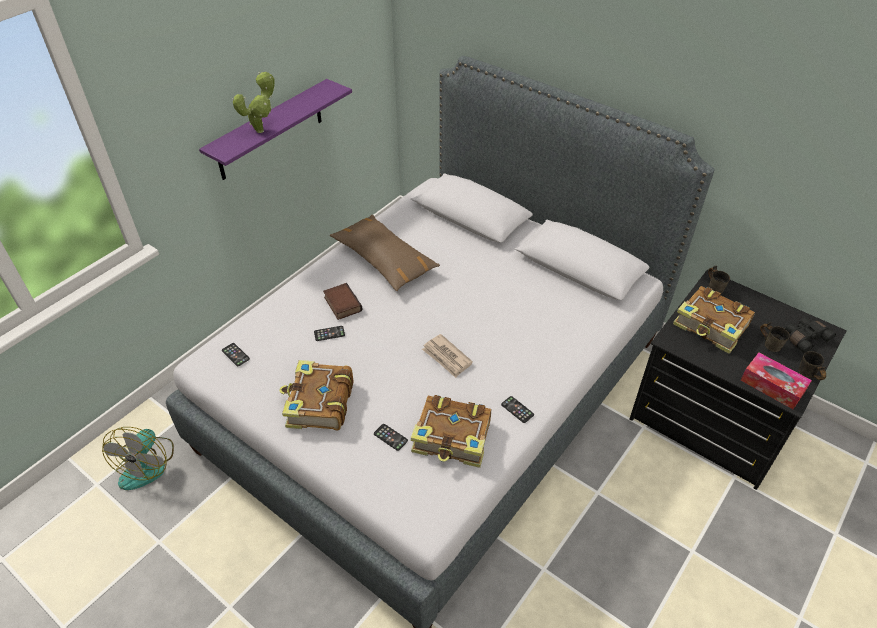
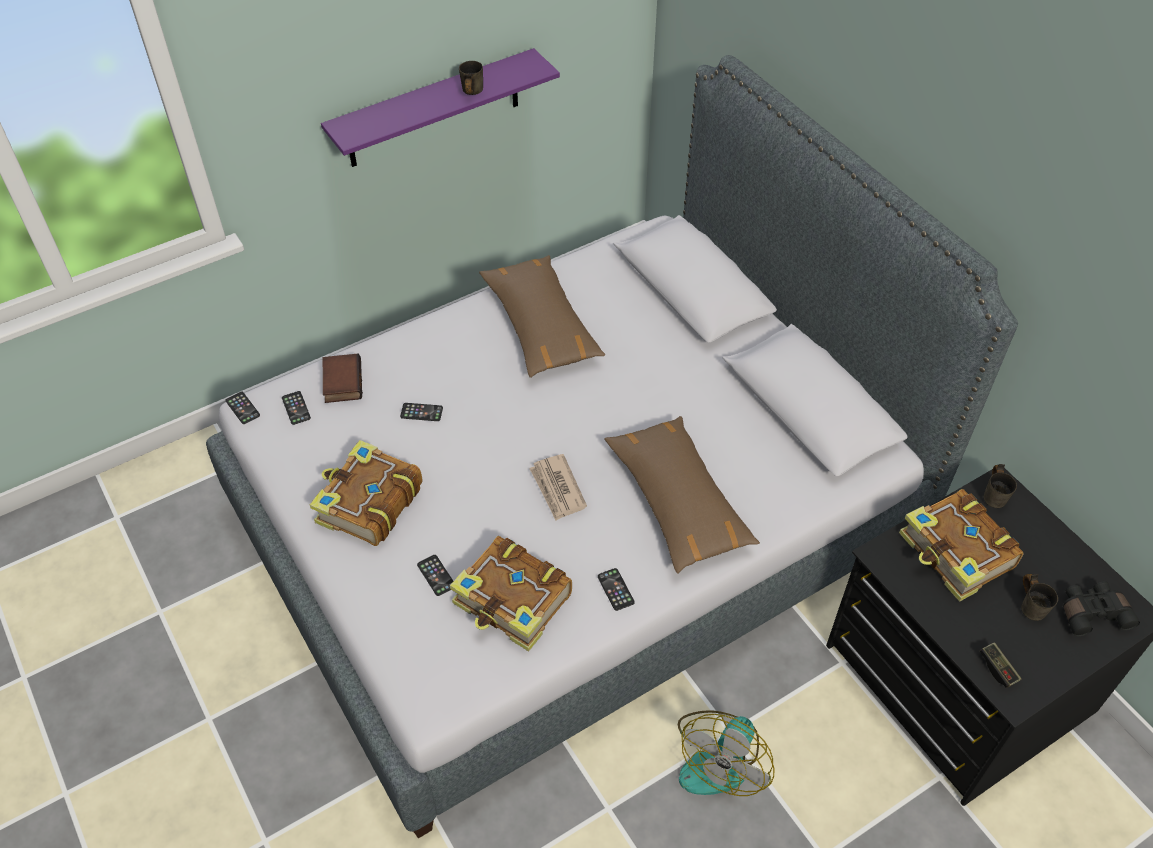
camera: 20 degrees right, 5 degrees up
fan [102,427,174,490] -> fan moved to [678,710,774,796]
potted plant [232,71,275,133] -> none
book [323,283,362,320] -> book moved to [323,354,363,403]
tissue box [741,353,812,409] -> game controller [980,642,1021,688]
grey mug [798,351,826,380] -> grey mug moved to [459,61,483,95]
none -> phone [226,392,260,424]
none -> brown pillow [604,416,760,573]

